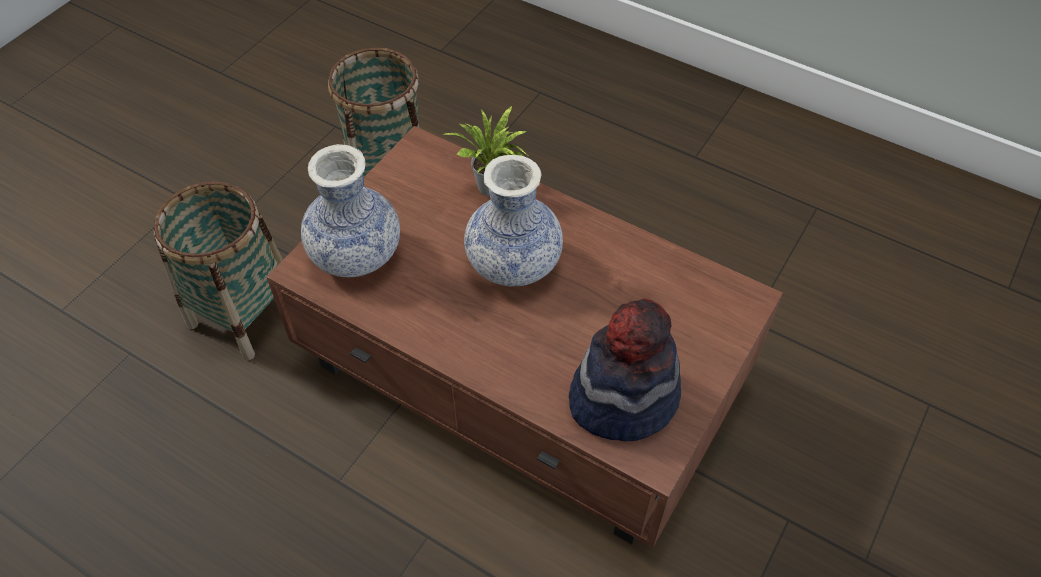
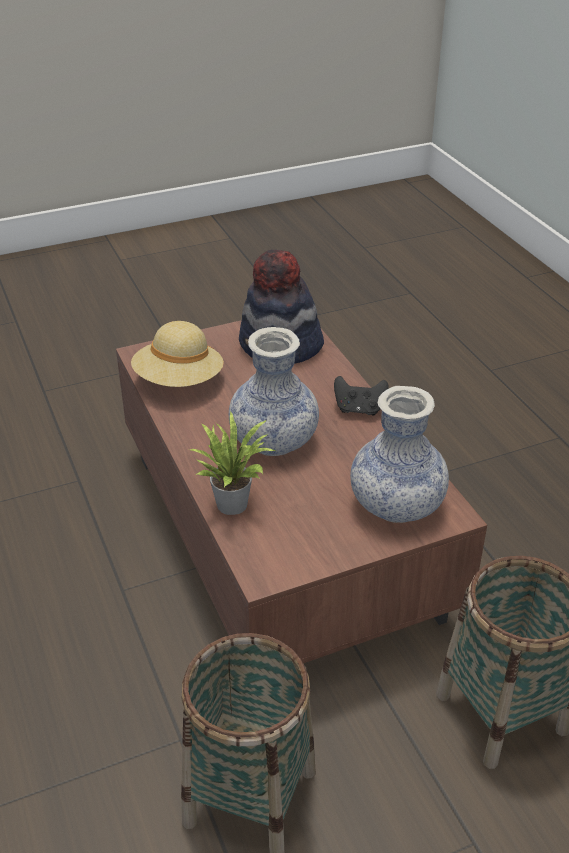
camera: 145 degrees left, 15 degrees down
none -> beige hat [131,321,224,387]
none -> black game controller [334,376,389,415]

